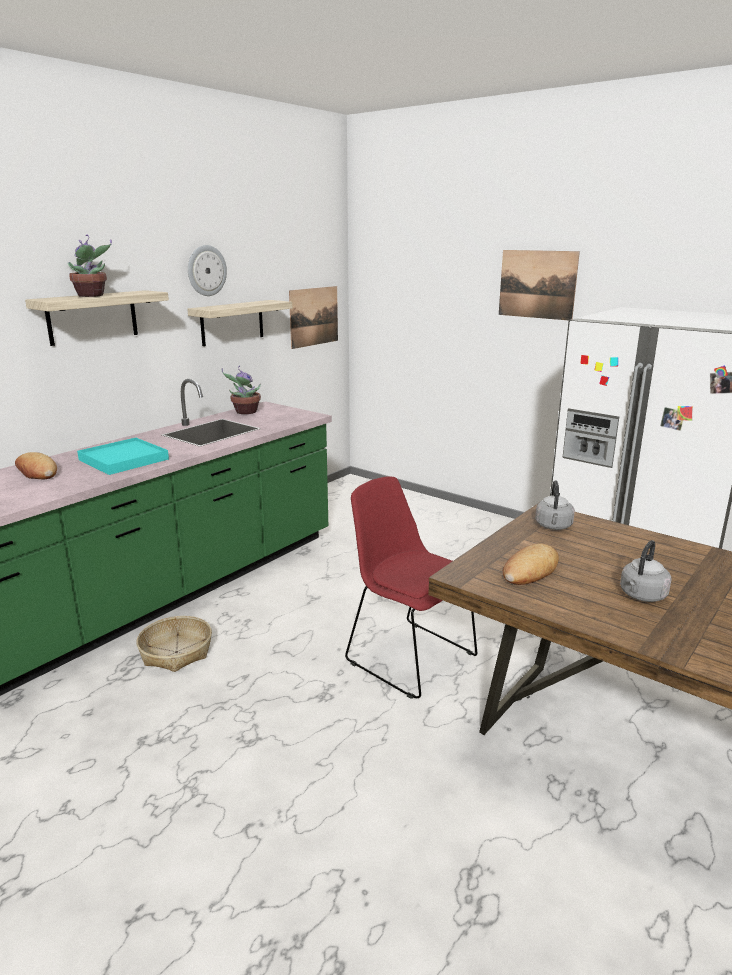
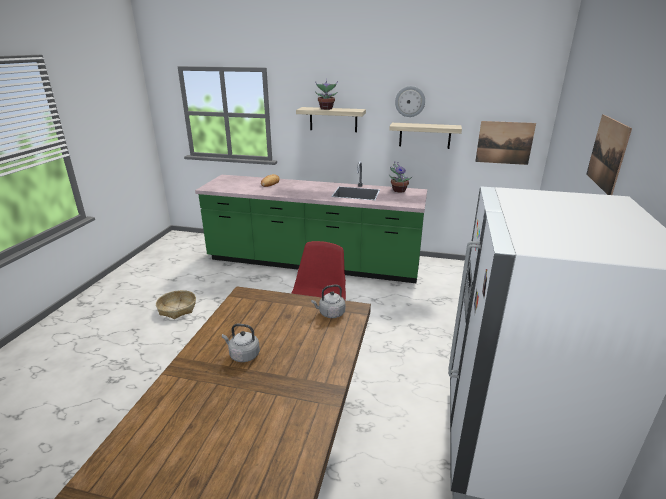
camera: 65 degrees right, 5 degrees up
turquoise tray [77,438,169,475] -> none
basket [137,616,212,672] -> basket moved to [156,290,196,319]
bread [503,543,559,585] -> none

